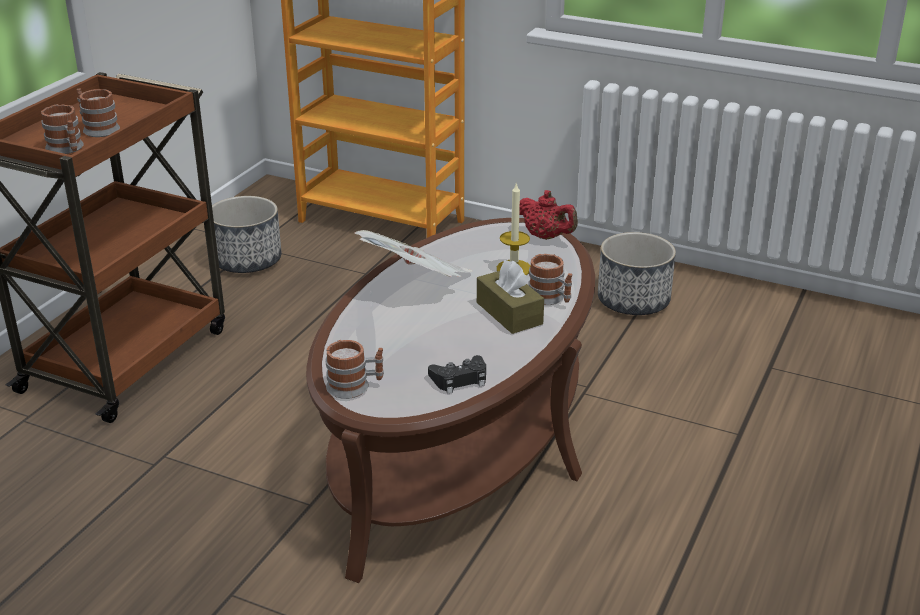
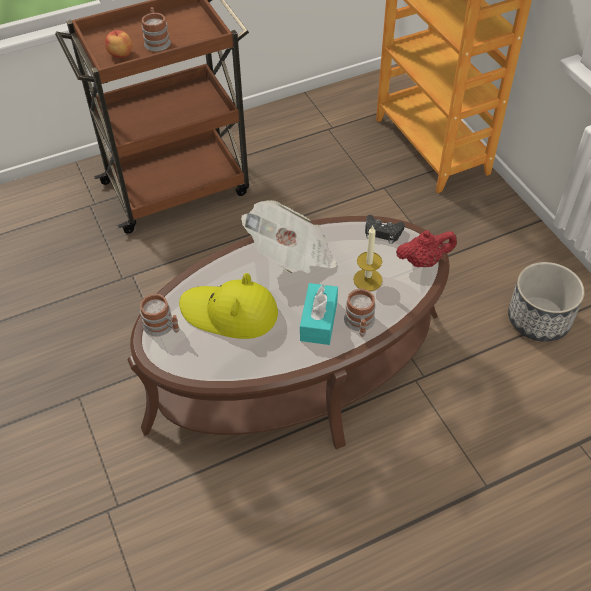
camera: 40 degrees right, 20 degrees up
mug [41,104,84,154] -> apple [105,30,133,58]
planter [212,196,281,273] -> none
black game controller [428,355,486,393] -> black game controller moved to [365,215,405,244]
brown tissue box [477,260,544,334] -> turquoise tissue box [300,283,338,345]
red teapot [519,190,578,240] -> red teapot turned 90 degrees counterclockwise [396,230,457,267]
none -> yellow hat [179,273,278,339]

